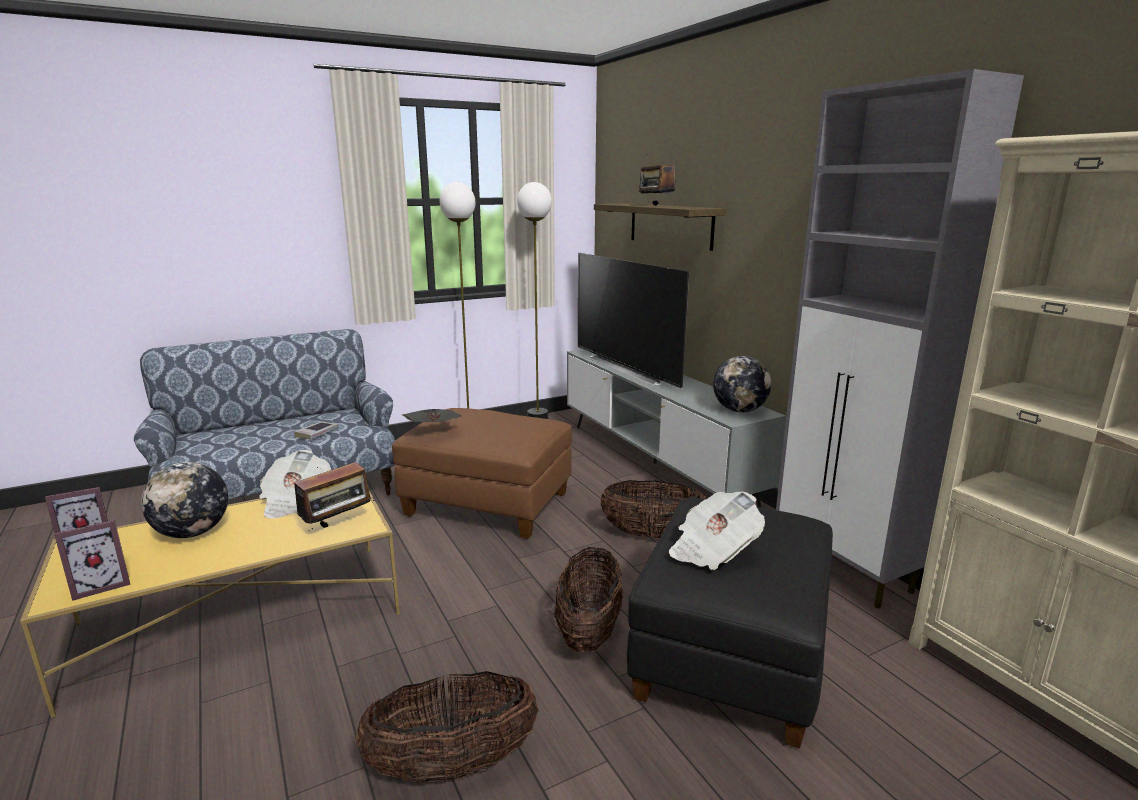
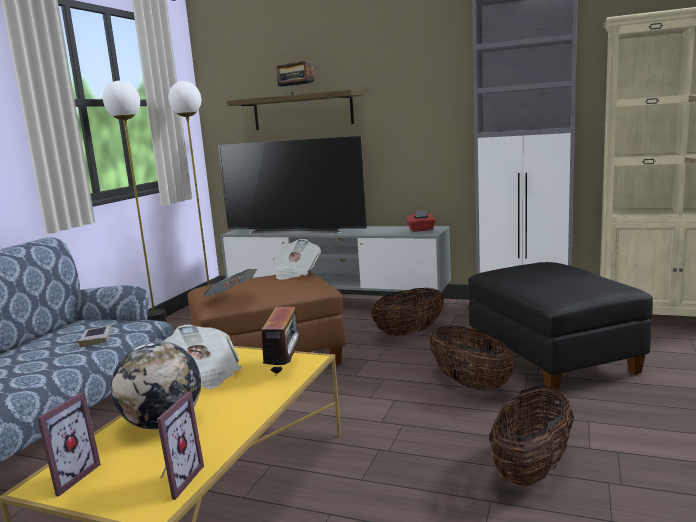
camera: 40 degrees left, 5 degrees down
newspaper [669,492,765,570] -> newspaper moved to [273,239,321,280]
globe [713,356,771,412] -> red tissue box [407,210,436,232]

